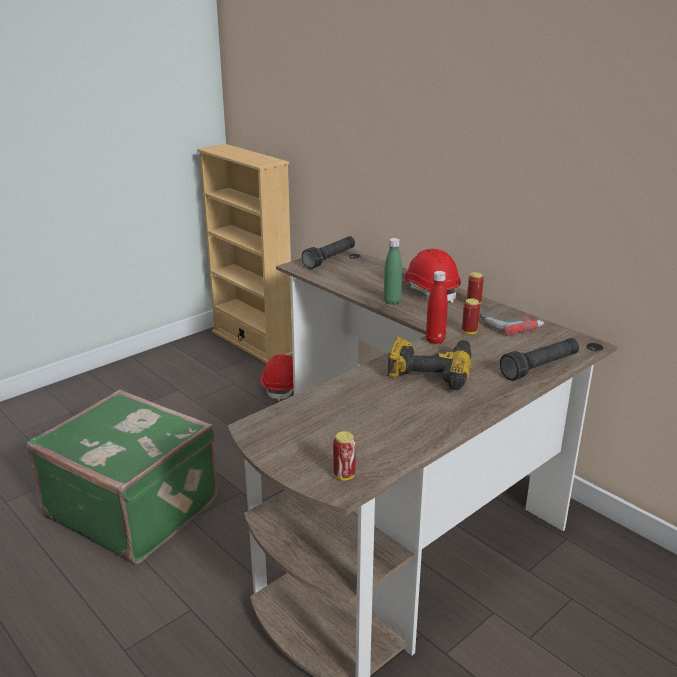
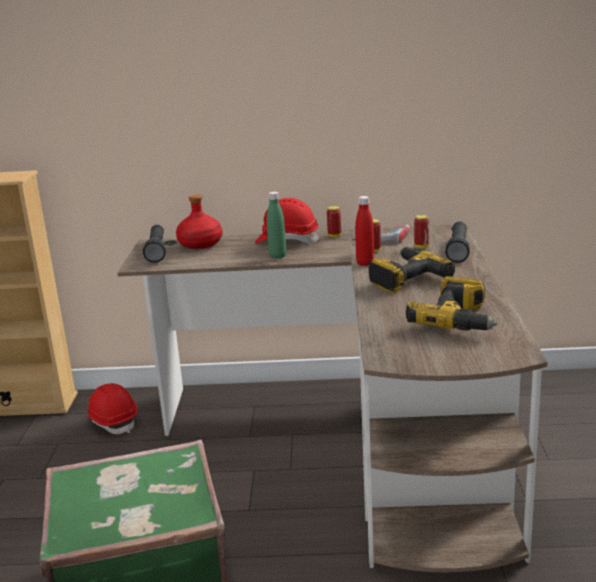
camera: 45 degrees left, 5 degrees down
can [333,431,356,481] -> can moved to [414,215,429,248]
none -> red bottle [176,195,223,249]
none -> power drill [406,276,497,331]

